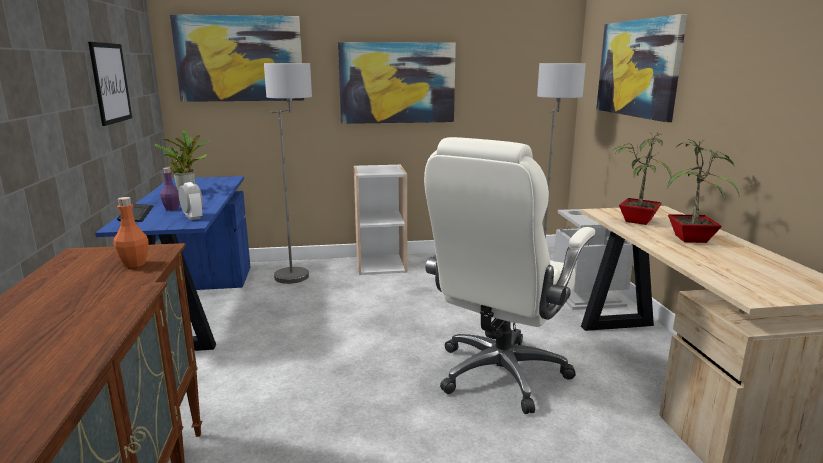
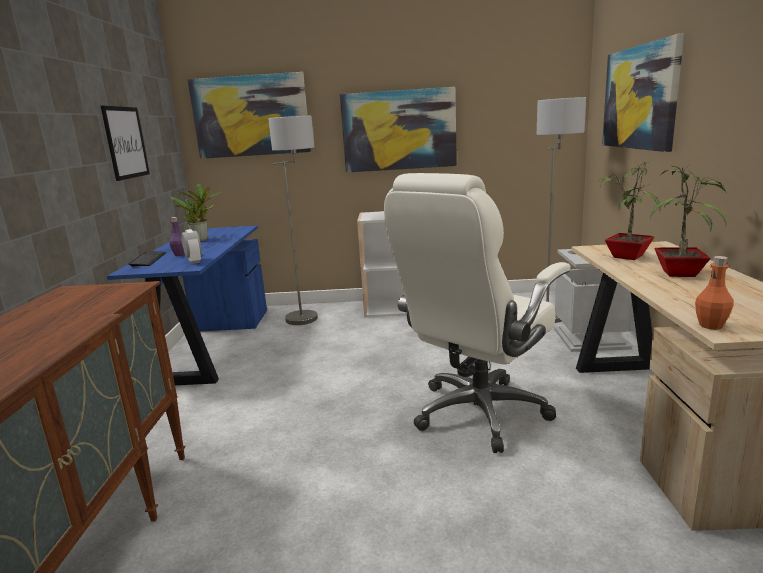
camera: 10 degrees right, 0 degrees up
orange bottle [114,197,149,268] -> orange bottle moved to [695,256,734,330]

